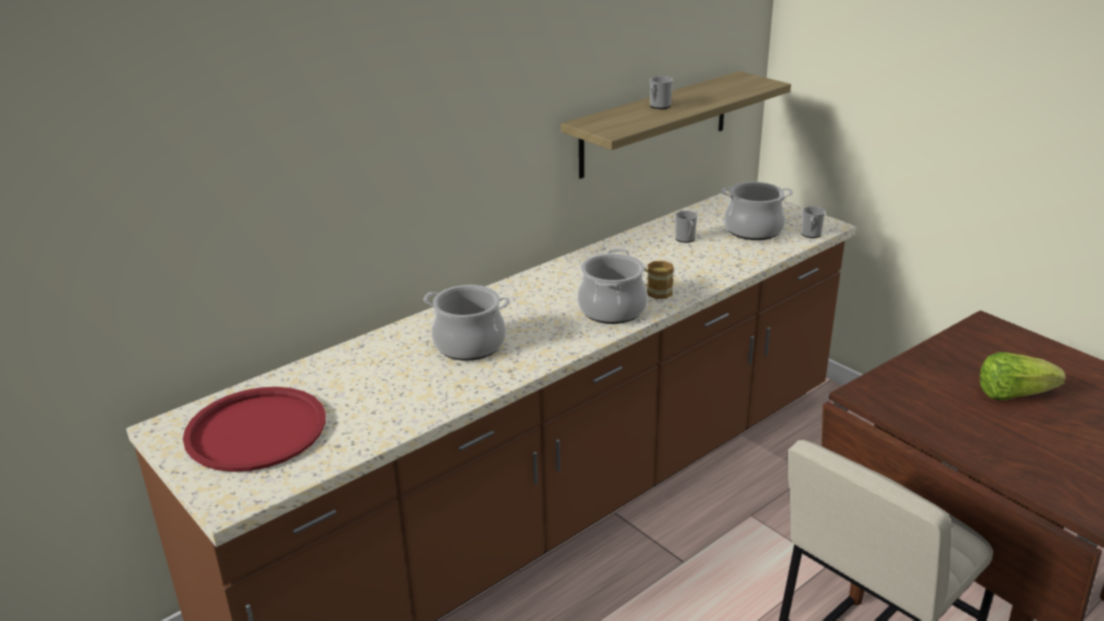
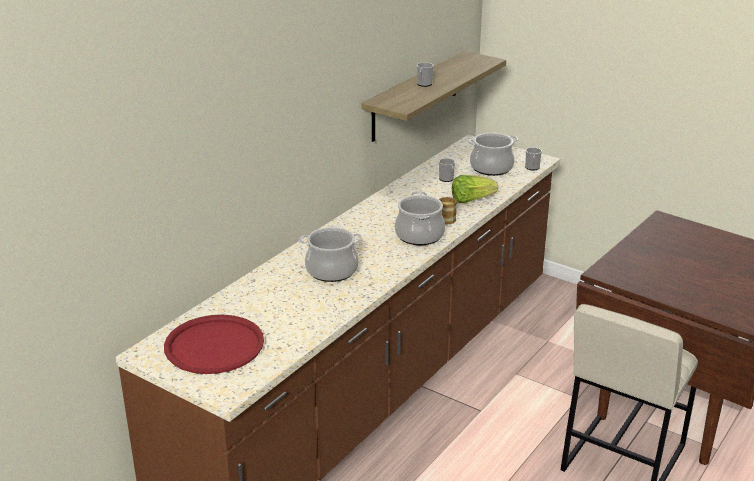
camera: 15 degrees left, 0 degrees up
lettuce [980,352,1066,400] -> lettuce moved to [452,175,498,203]

